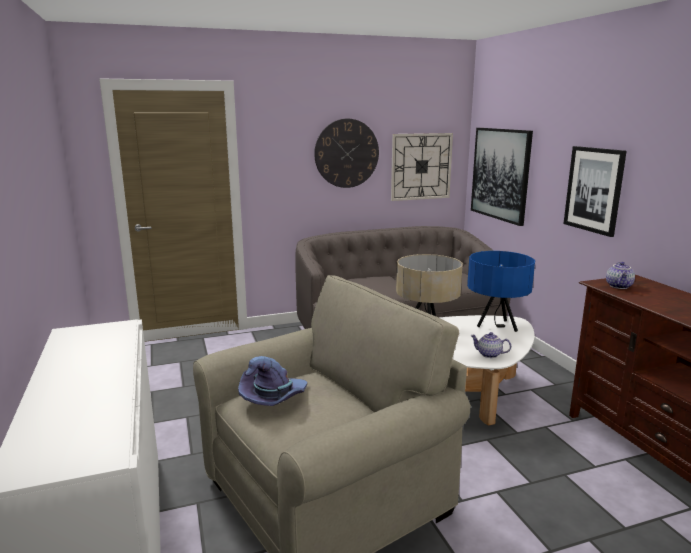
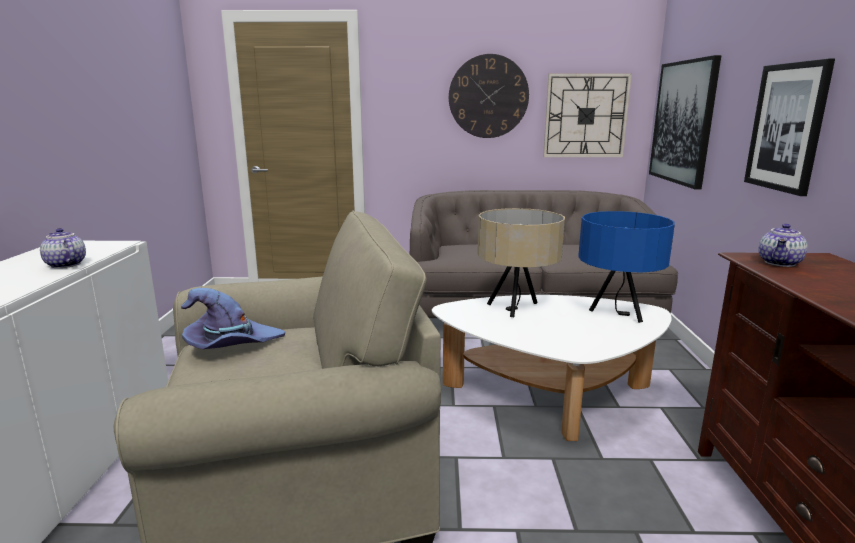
camera: 20 degrees right, 0 degrees up
teapot [470,332,511,358] -> teapot moved to [40,228,86,268]

